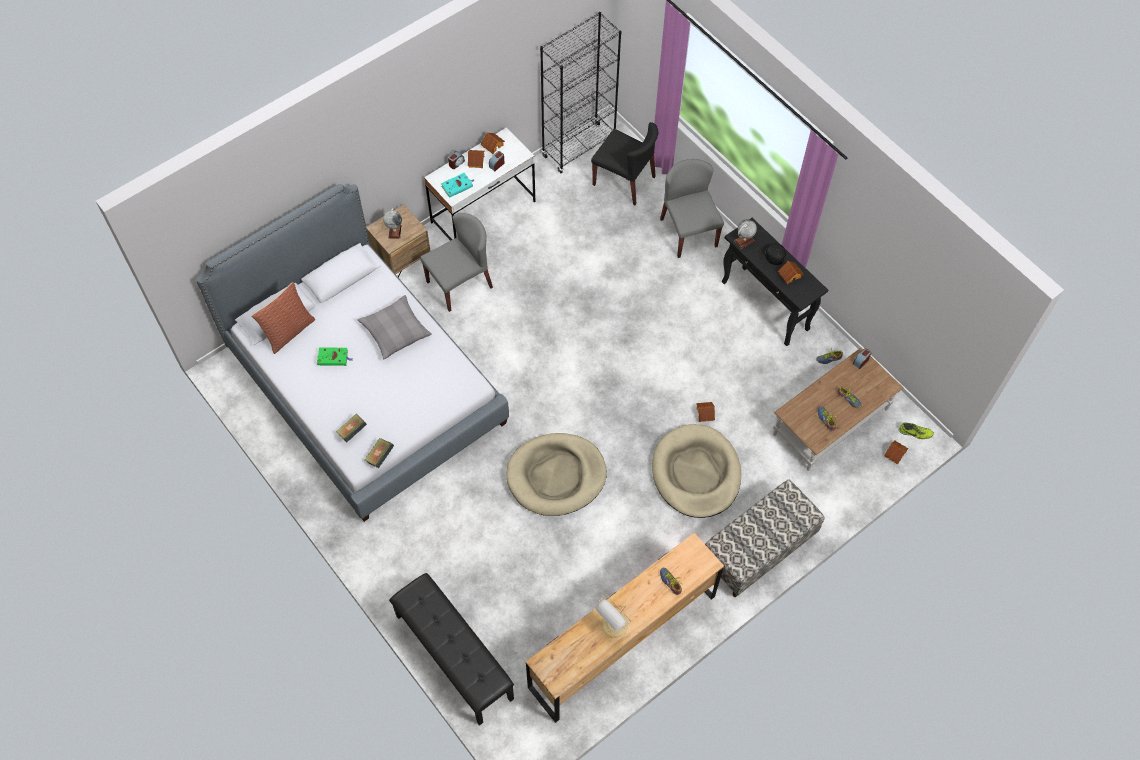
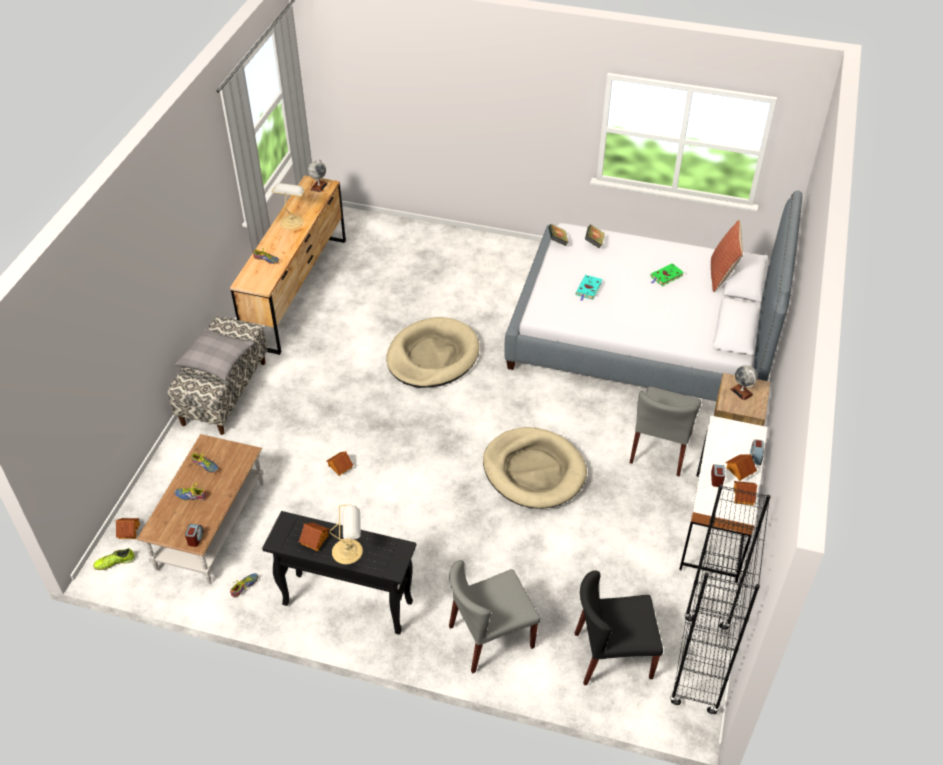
camera: 145 degrees right, 15 degrees down
grey pillow [358,295,432,359] -> grey pillow moved to [175,328,254,381]
black bench [389,573,514,726] -> none
turquoise book [441,173,474,198] -> turquoise book moved to [576,275,602,301]
beige dog bed [652,424,741,518] -> beige dog bed moved to [483,427,587,509]
grey chair [660,159,724,258] -> grey chair turned 120 degrees clockwise [449,560,540,674]
globe [734,219,757,249] -> globe moved to [308,159,328,192]
black cap [758,243,786,265] -> table lamp [329,504,363,564]

